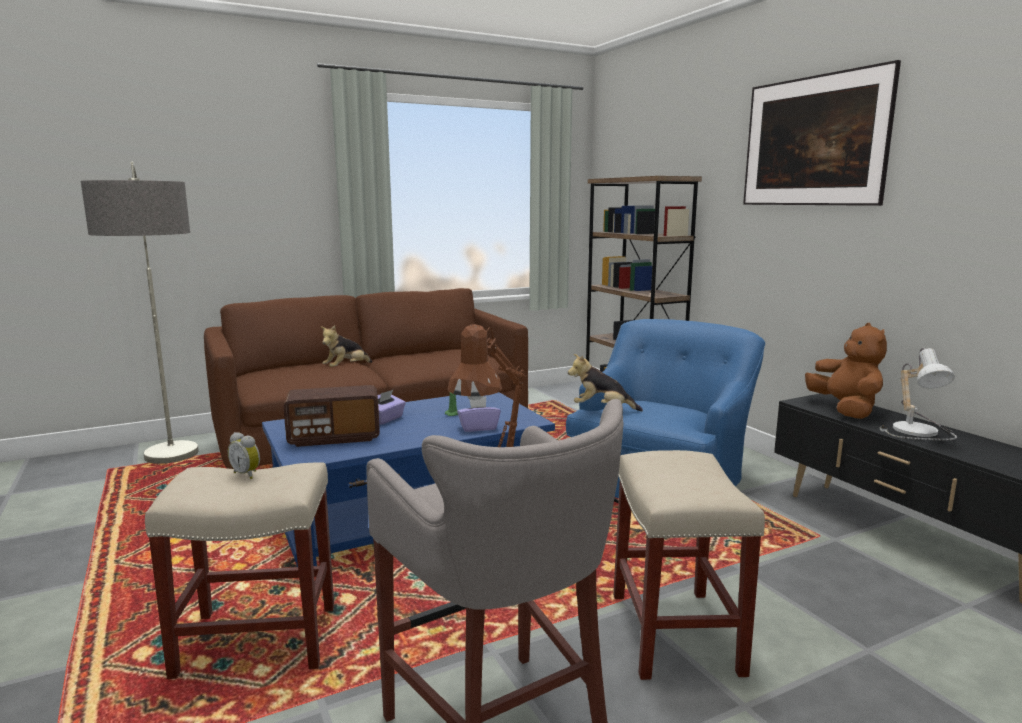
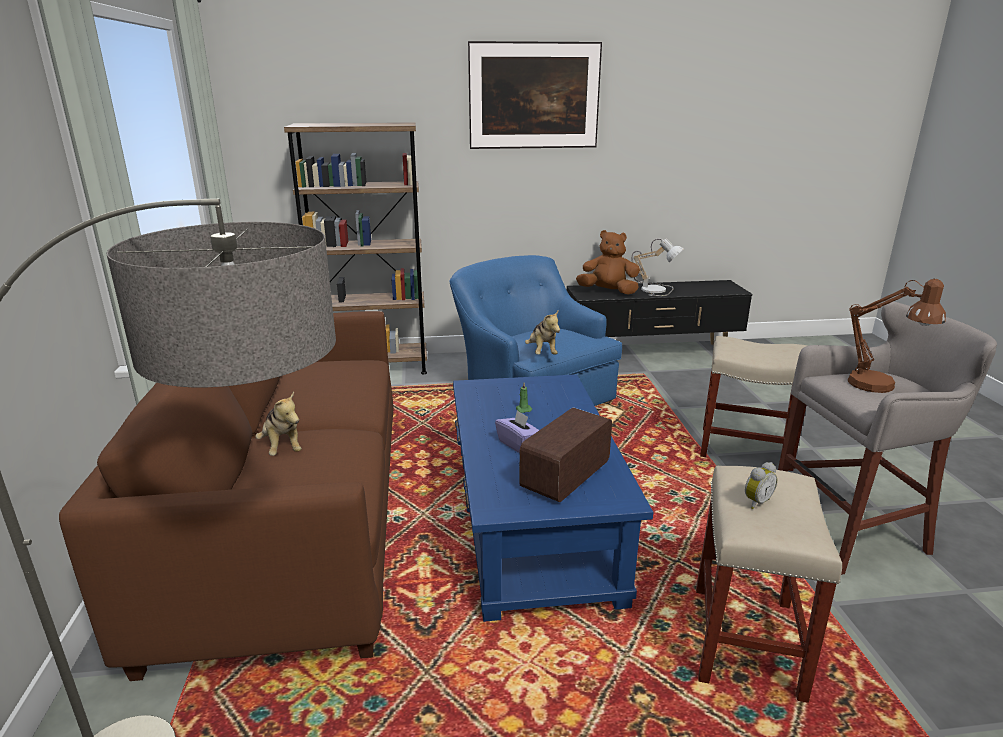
camera: 70 degrees left, 10 degrees up
radio [284,385,380,447] -> radio turned 150 degrees counterclockwise [519,407,612,502]
purple tissue box [457,396,501,432] -> none
plush toy [568,354,643,411] -> plush toy turned 45 degrees counterclockwise [525,310,560,354]

